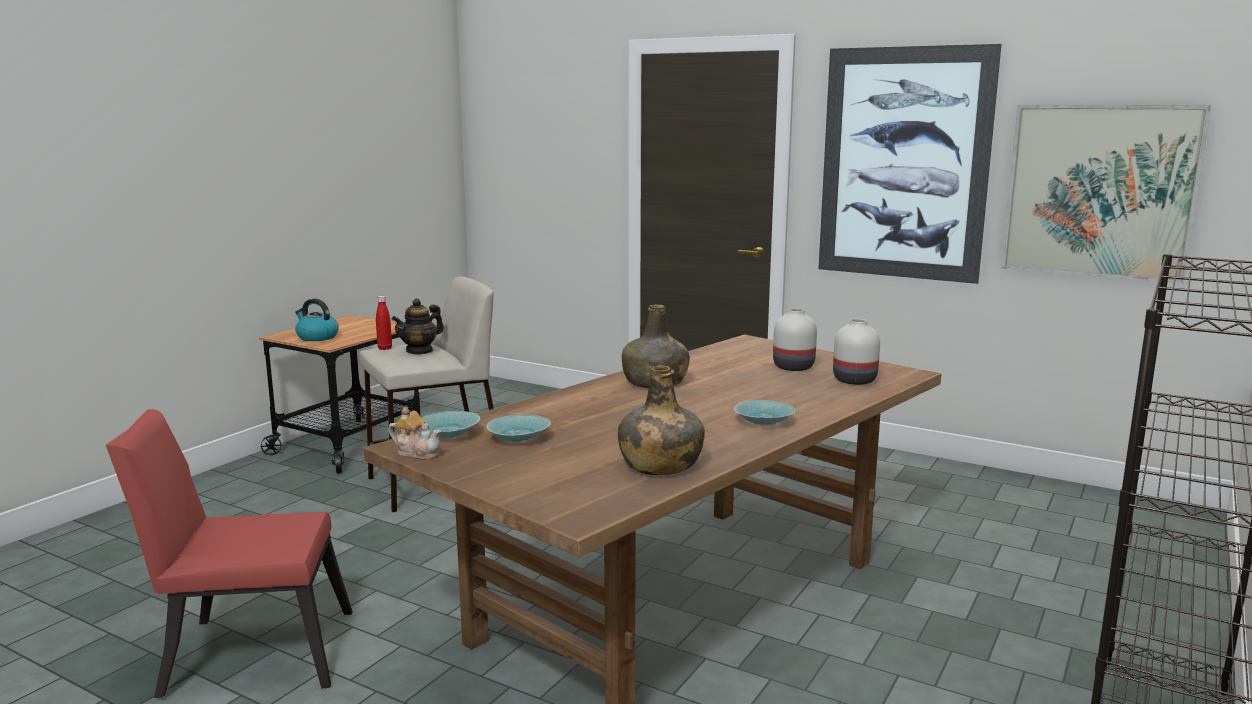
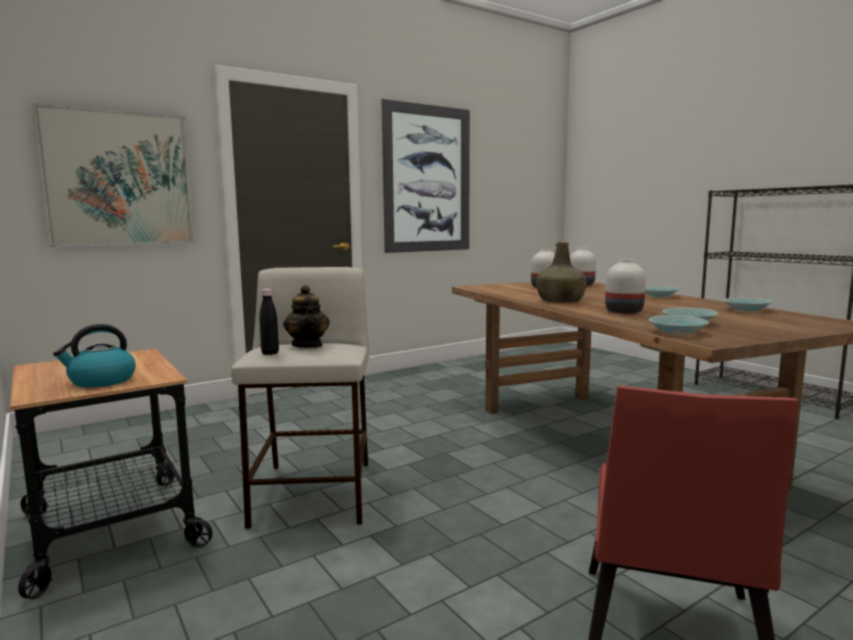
camera: 65 degrees left, 5 degrees down
red bottle [376,296,392,350] -> black bottle [259,289,279,355]
teapot [388,407,441,460] -> none
green bottle [618,366,705,475] -> turquoise bowl [723,298,774,312]
picture [1001,105,1211,284] -> picture moved to [32,103,194,247]
none -> white vase [605,259,646,314]

